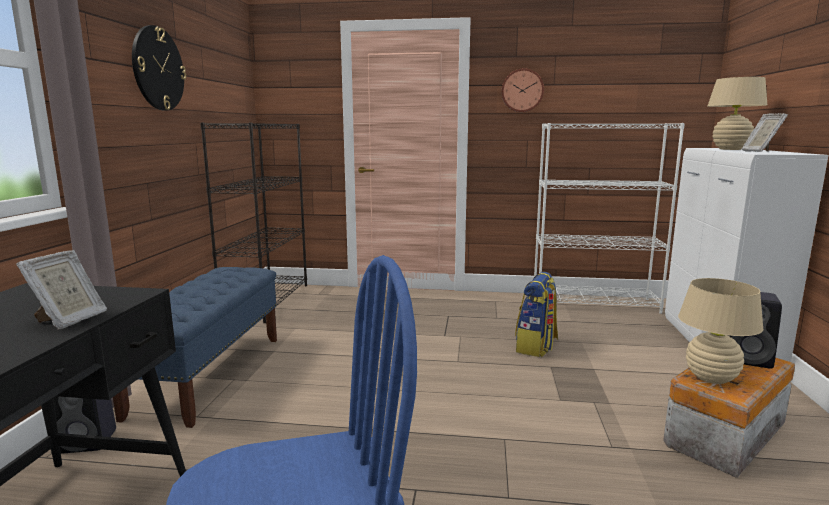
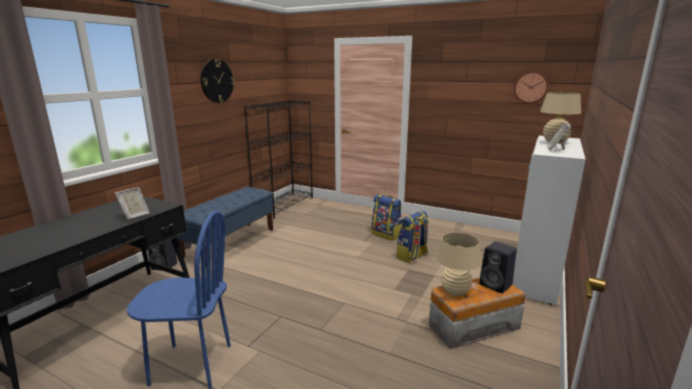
camera: 20 degrees right, 5 degrees up
wall clock [501,68,544,112] -> wall clock moved to [514,71,548,103]
white bookcase [534,123,685,314] -> none
none -> backpack [371,194,402,241]

